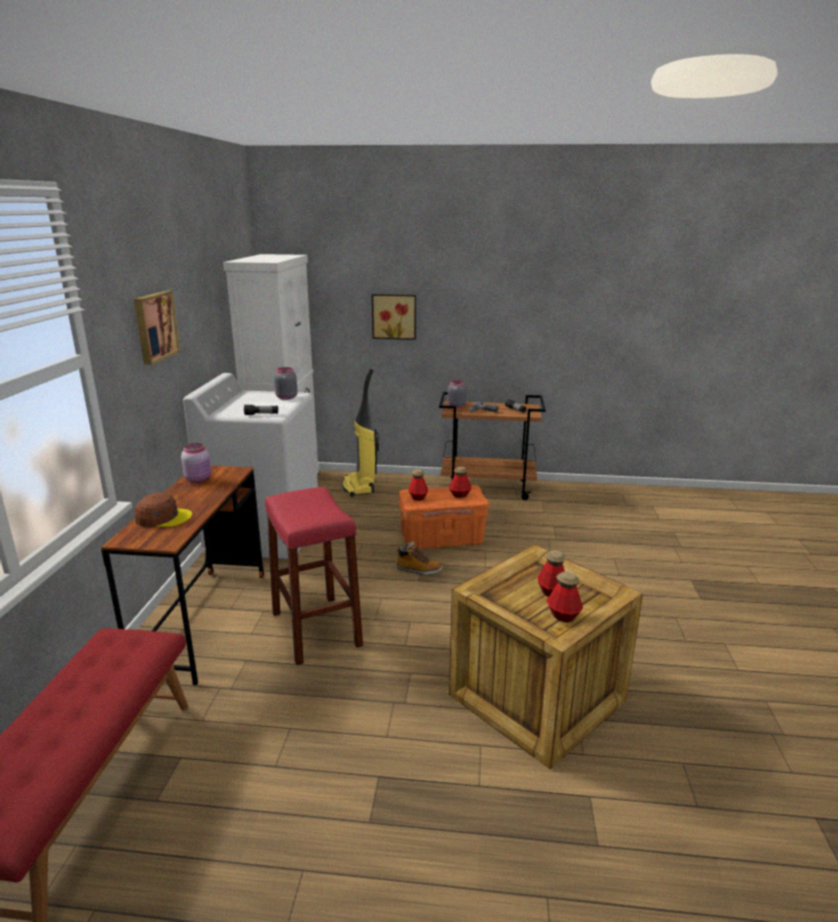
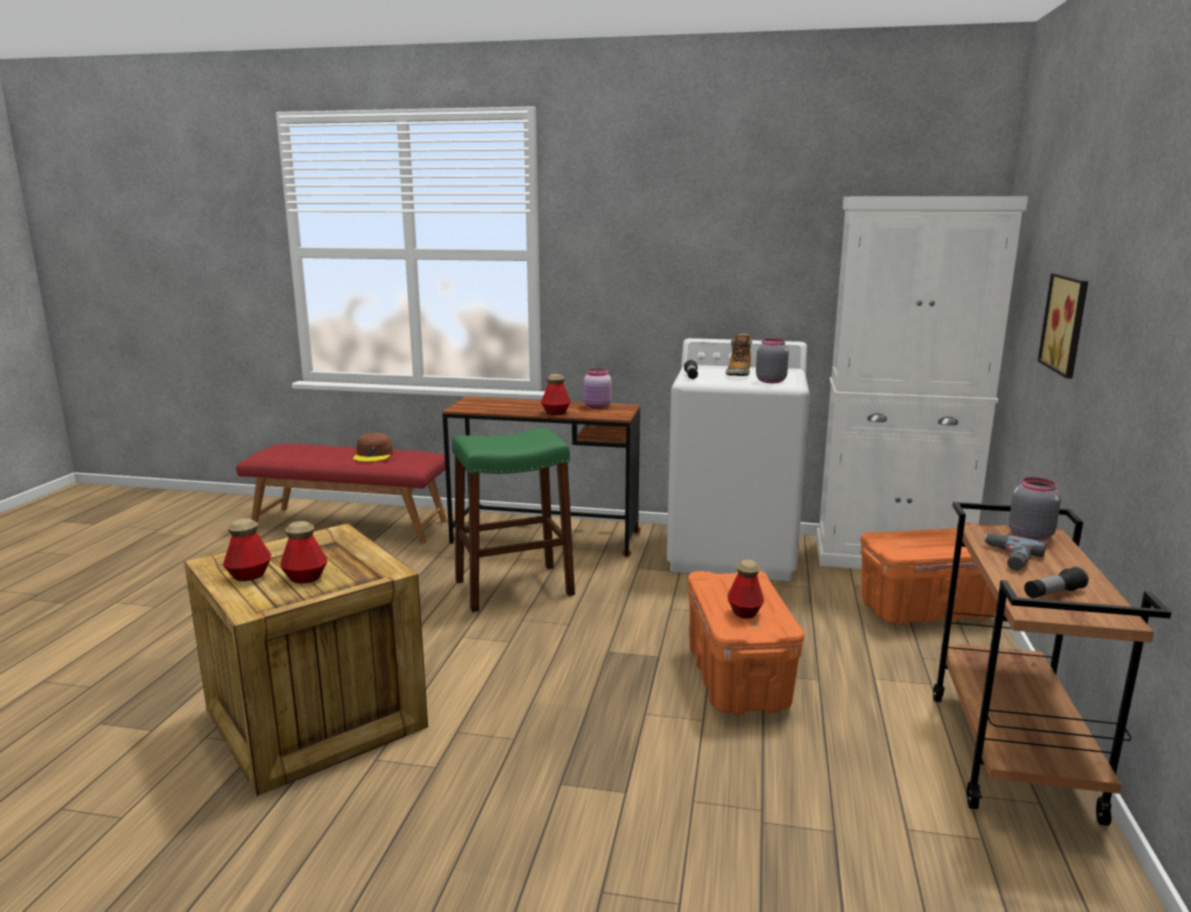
camera: 95 degrees right, 5 degrees down
picture [134,291,180,365] -> none
brown cap [134,493,192,527] -> brown cap moved to [353,433,393,462]
red stool [265,487,363,665] -> green stool [452,428,575,612]
vacuum cleaner [342,369,379,497] -> orange storage box [861,528,997,625]
boot [396,542,443,575] -> boot moved to [726,333,752,376]
bottle [409,469,428,501] -> bottle moved to [541,374,571,415]

